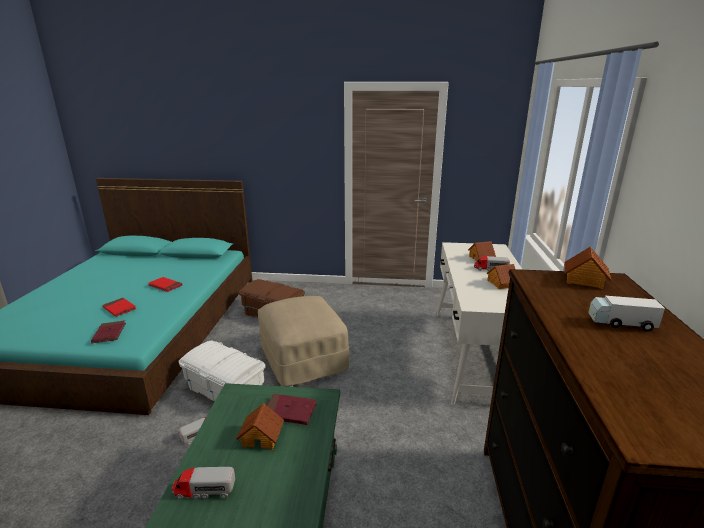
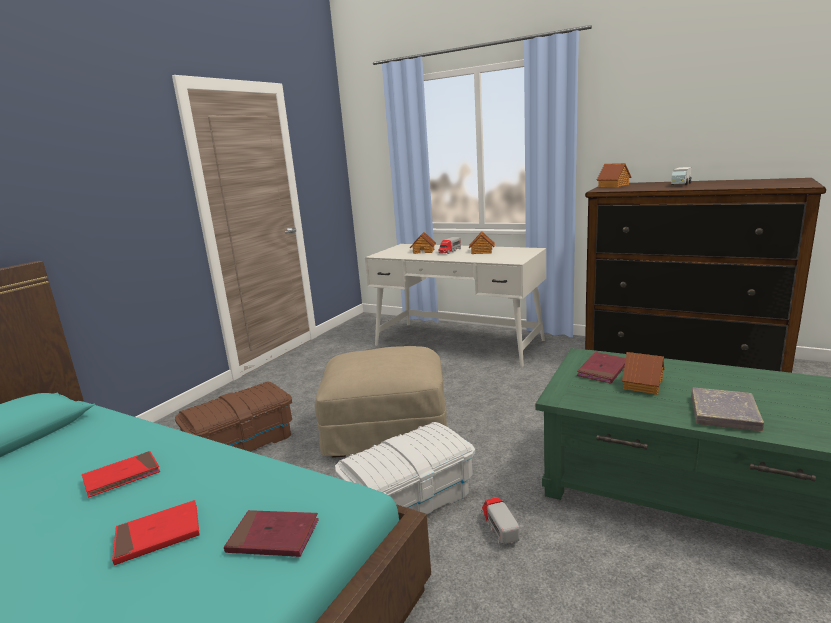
camera: 65 degrees left, 5 degrees down
toy truck [172,467,235,500] -> grey book [691,388,764,431]

